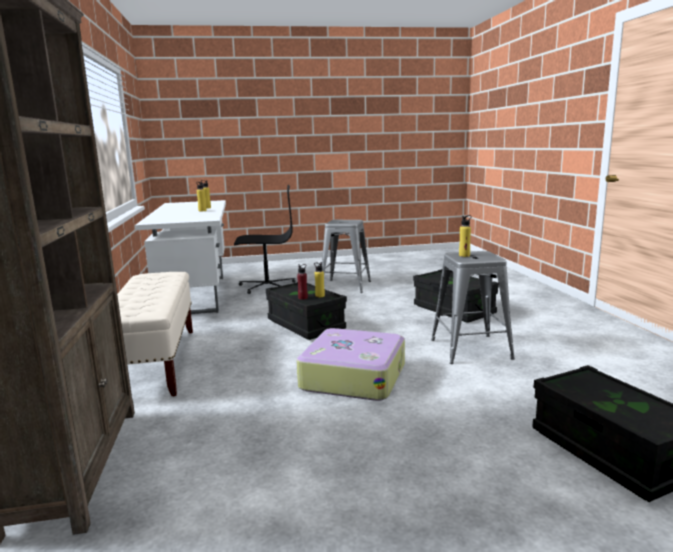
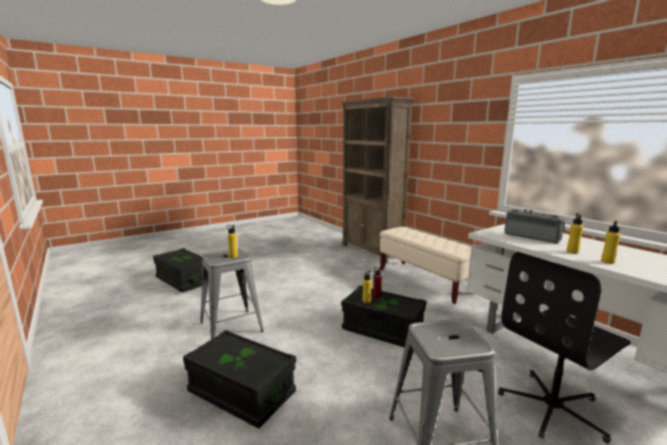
camera: 155 degrees right, 0 degrees up
suitcase [296,328,405,401] -> none
none -> radio [504,209,565,243]

